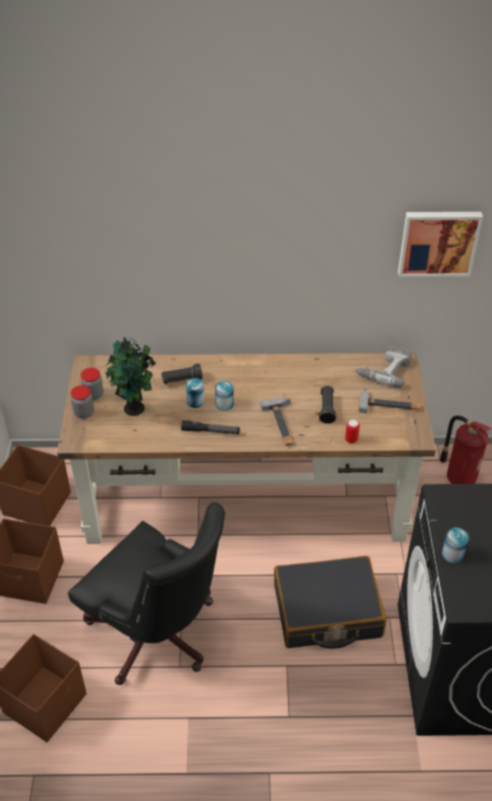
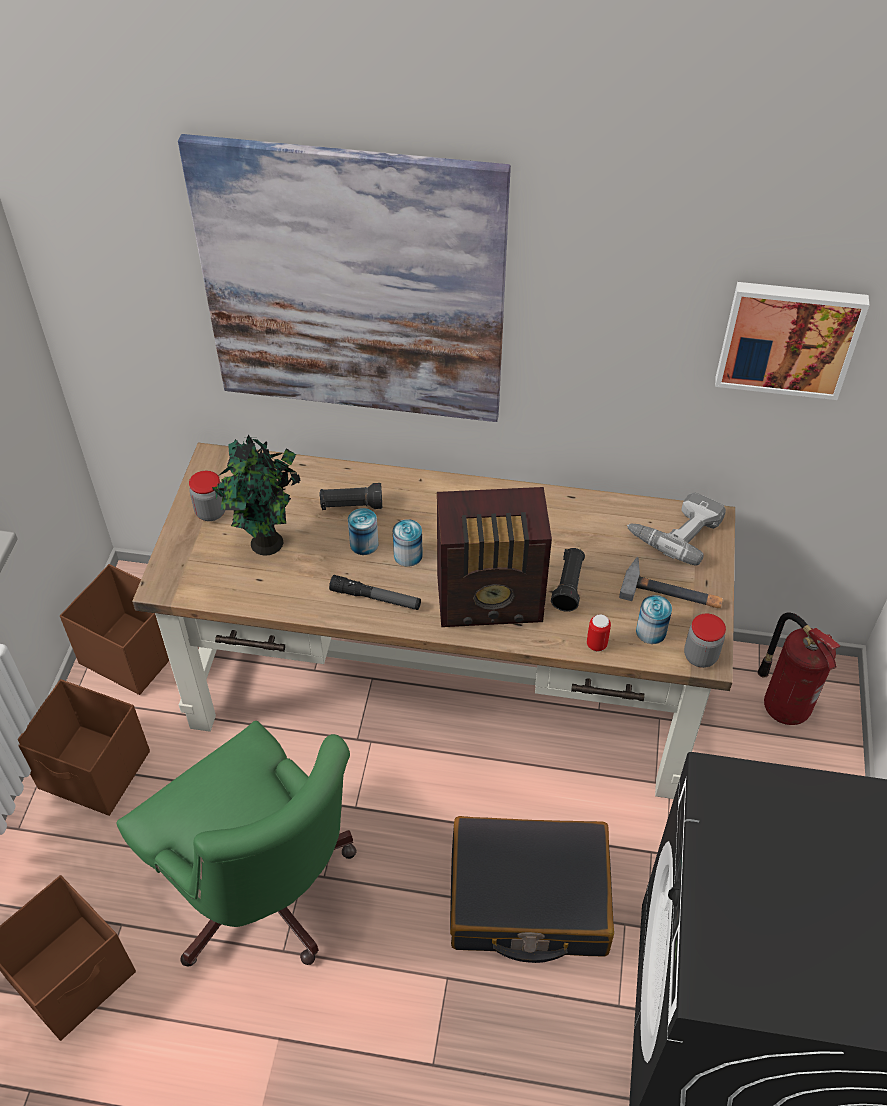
camera: 10 degrees right, 5 degrees up
black office chair [68,502,225,685] -> green office chair [117,721,357,966]
jar [71,385,94,419] -> jar moved to [684,614,726,668]
hammer [260,398,293,446] -> radio [437,487,552,627]
can [442,527,469,563] -> can moved to [636,595,672,644]
none -> picture [178,134,511,422]

